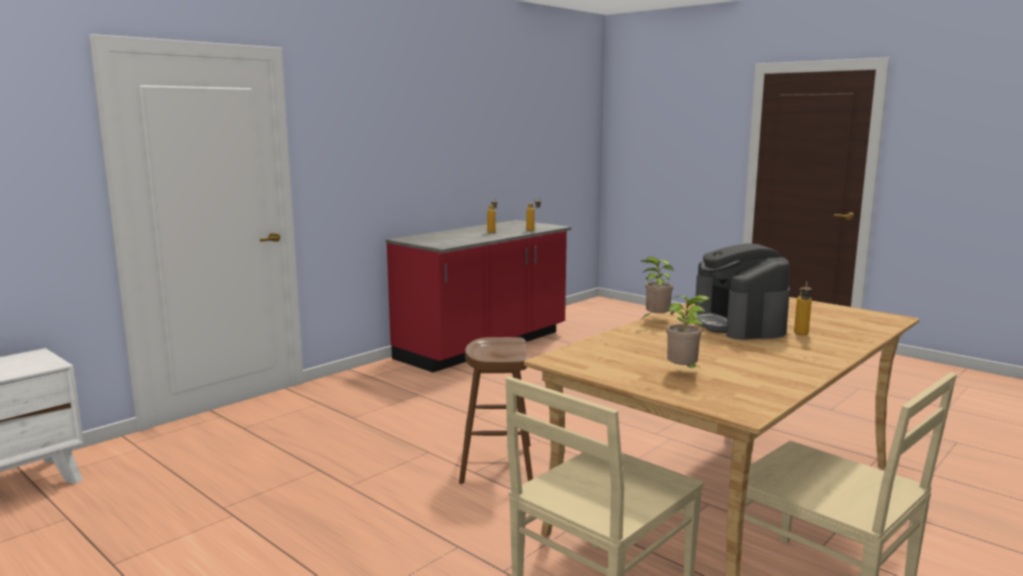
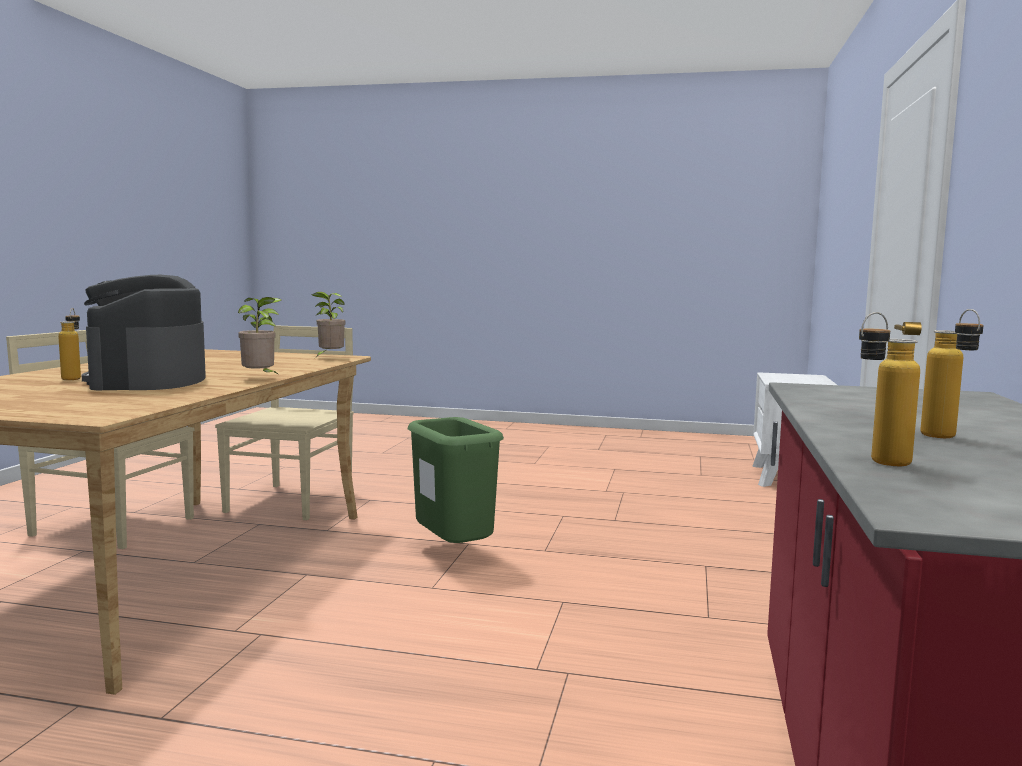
camera: 150 degrees right, 5 degrees down
brown stool [459,337,533,484] -> green trash can [408,417,504,543]
potted plant [667,295,710,370] -> potted plant moved to [312,292,345,357]
coffee machine [695,243,790,340] -> coffee machine turned 150 degrees counterclockwise [82,275,206,390]

